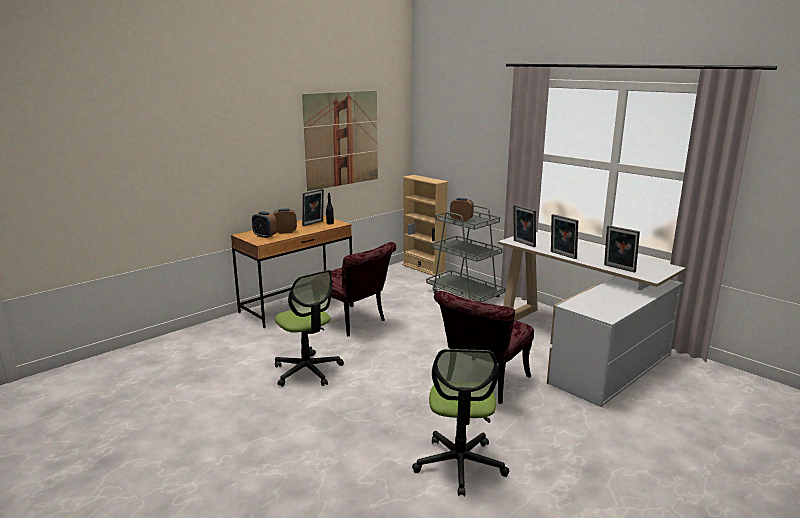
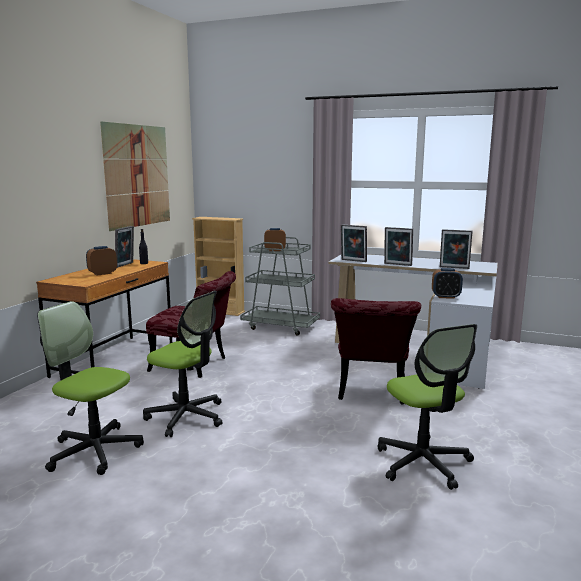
camera: 25 degrees left, 5 degrees down
alarm clock [252,211,277,238] -> alarm clock moved to [432,268,463,299]
none -> office chair [37,301,144,475]

